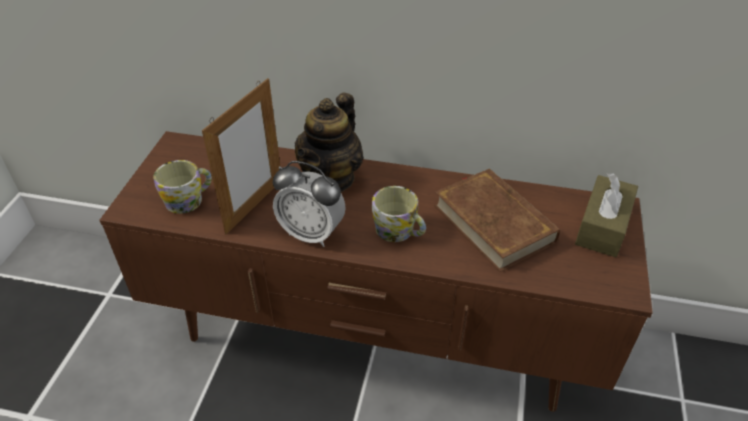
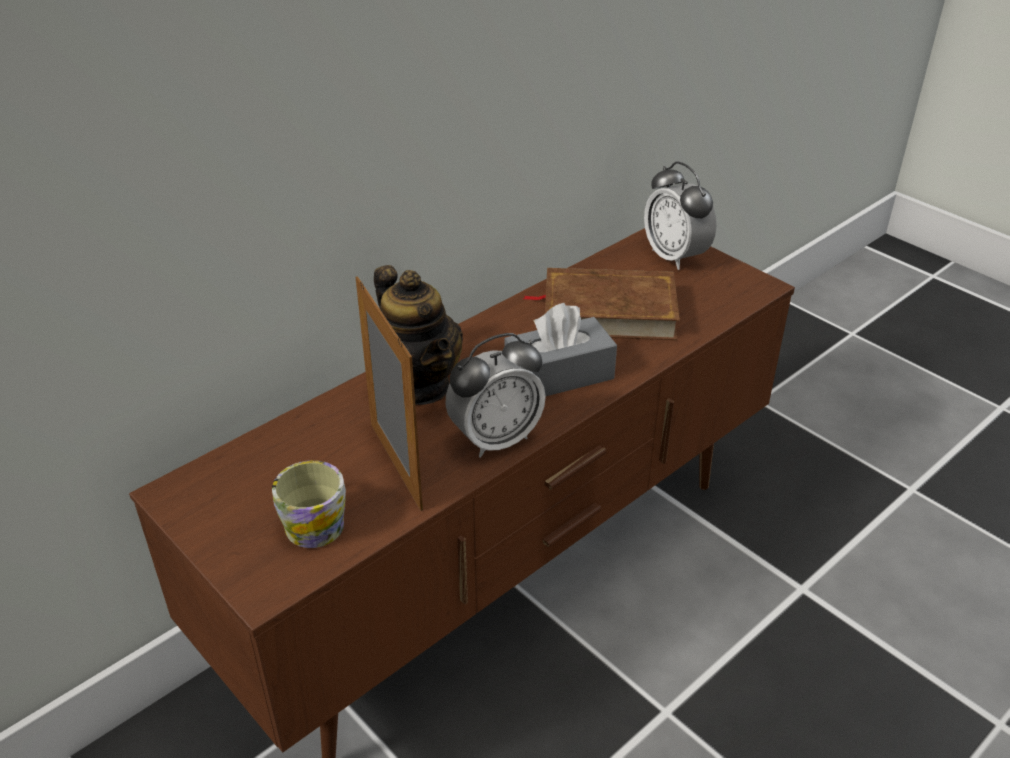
camera: 55 degrees left, 5 degrees down
mug [372,186,426,242] -> grey tissue box [504,303,617,396]
brown tissue box [575,173,638,257] -> alarm clock [644,162,716,270]

